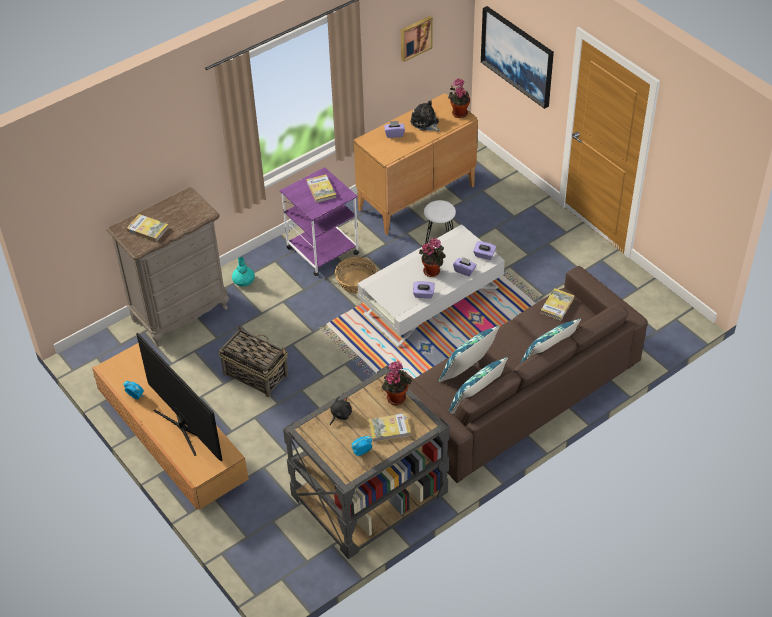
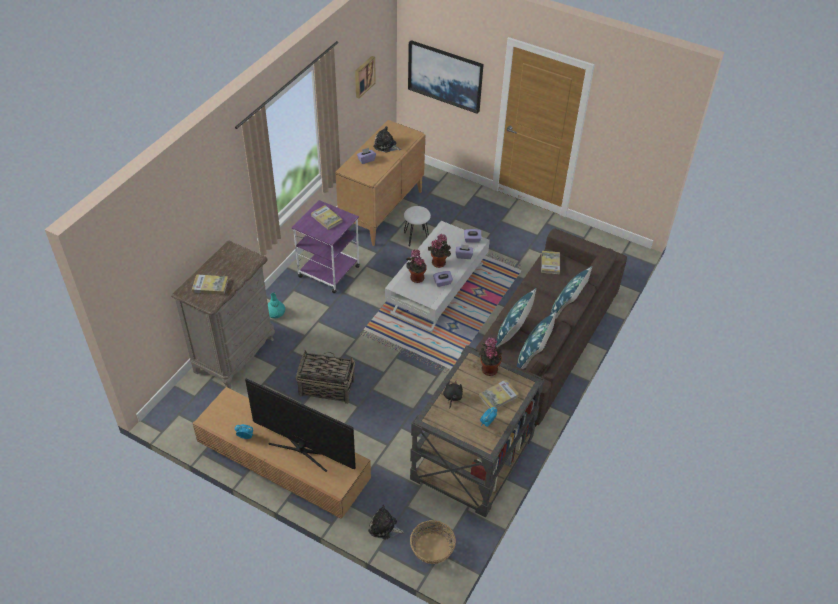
camera: 25 degrees left, 0 degrees up
basket [335,257,377,293] -> basket moved to [410,520,456,564]
potted plant [448,79,470,118] -> potted plant moved to [406,249,427,283]
none -> plush toy [368,505,404,540]

